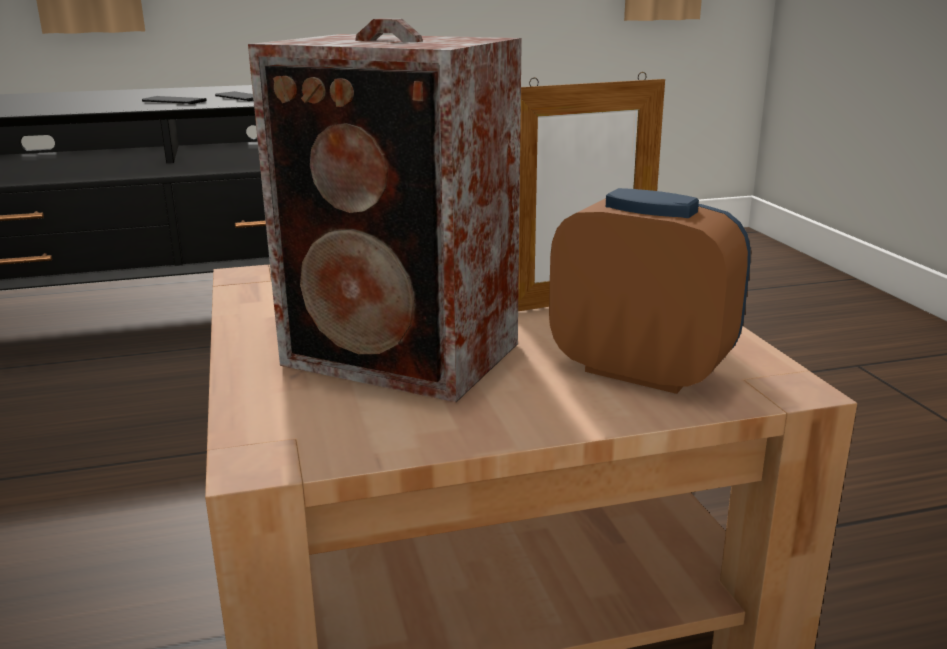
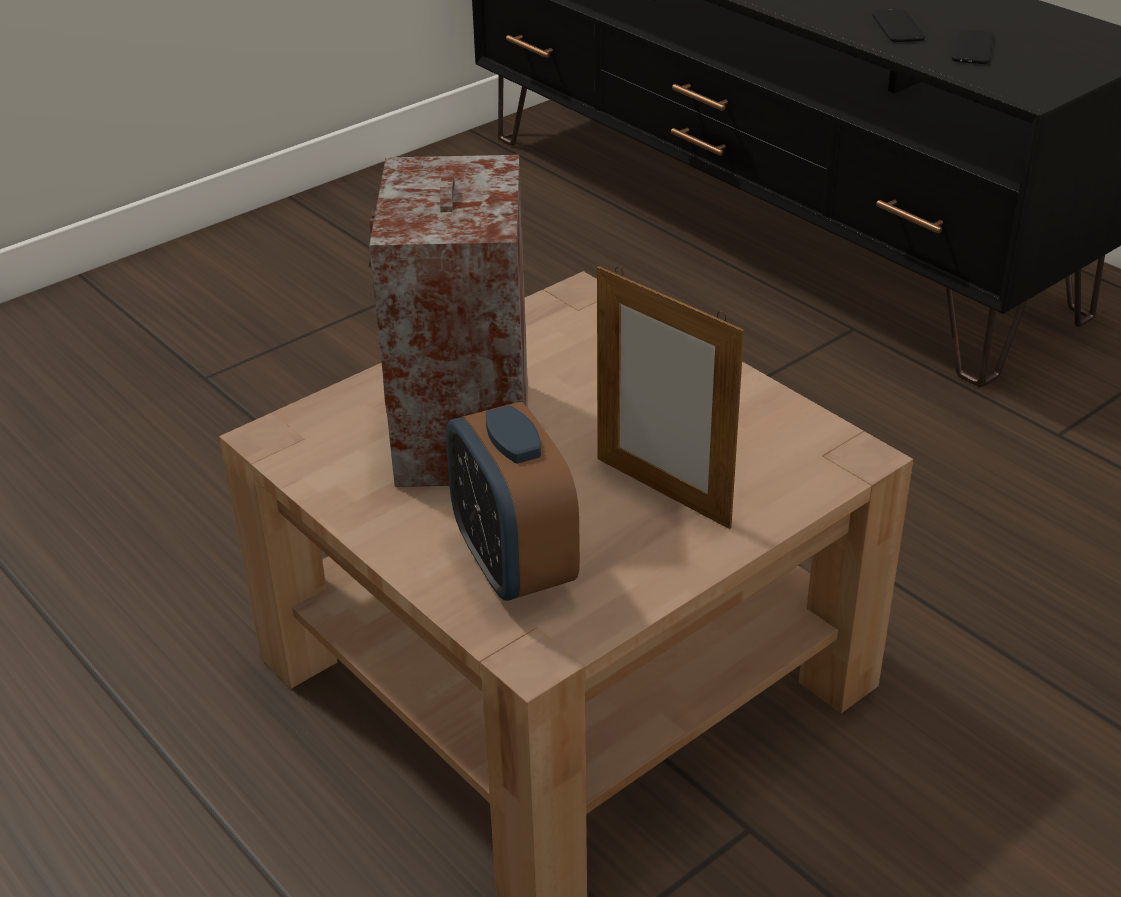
camera: 65 degrees right, 15 degrees up
alarm clock [549,188,751,394] -> alarm clock turned 150 degrees clockwise [446,402,580,601]

